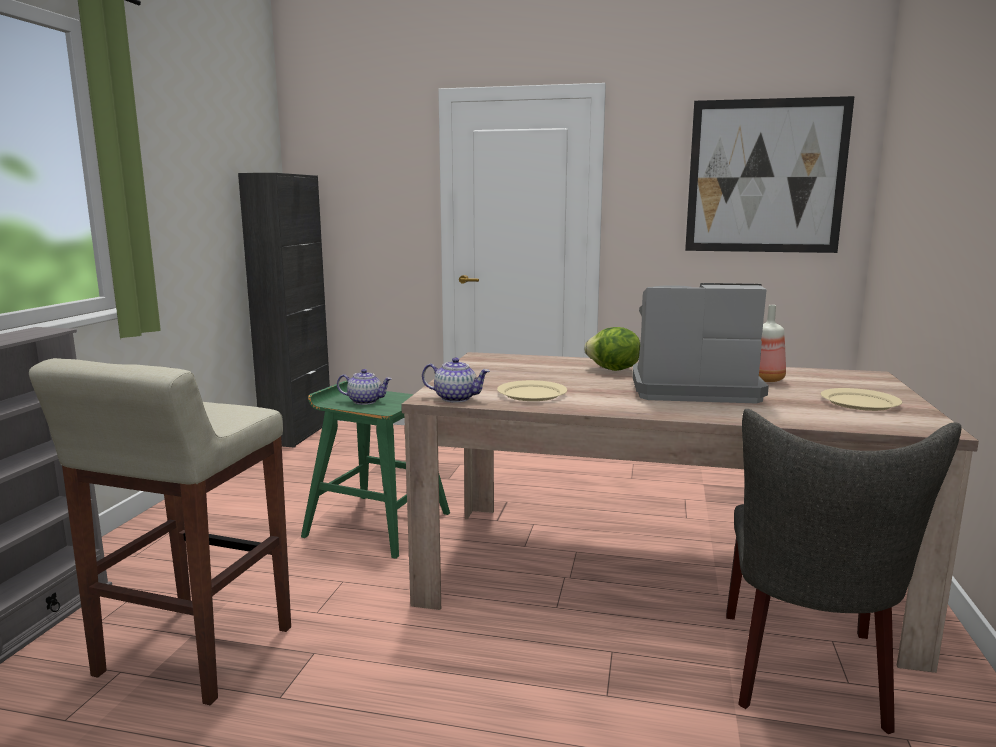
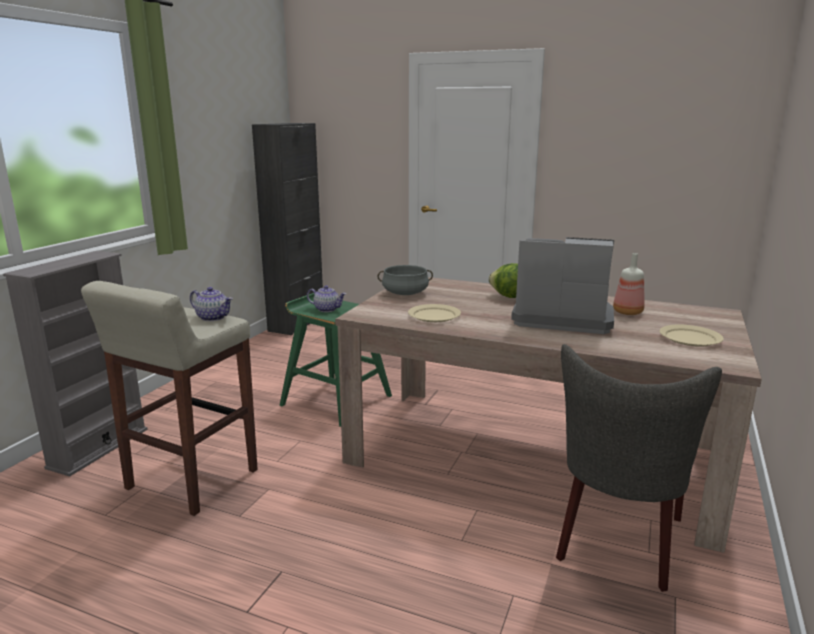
camera: 10 degrees right, 5 degrees up
teapot [422,357,490,402] -> teapot moved to [190,287,233,321]
picture [685,96,855,253] -> none
none -> grey cooking pot [377,265,433,295]

